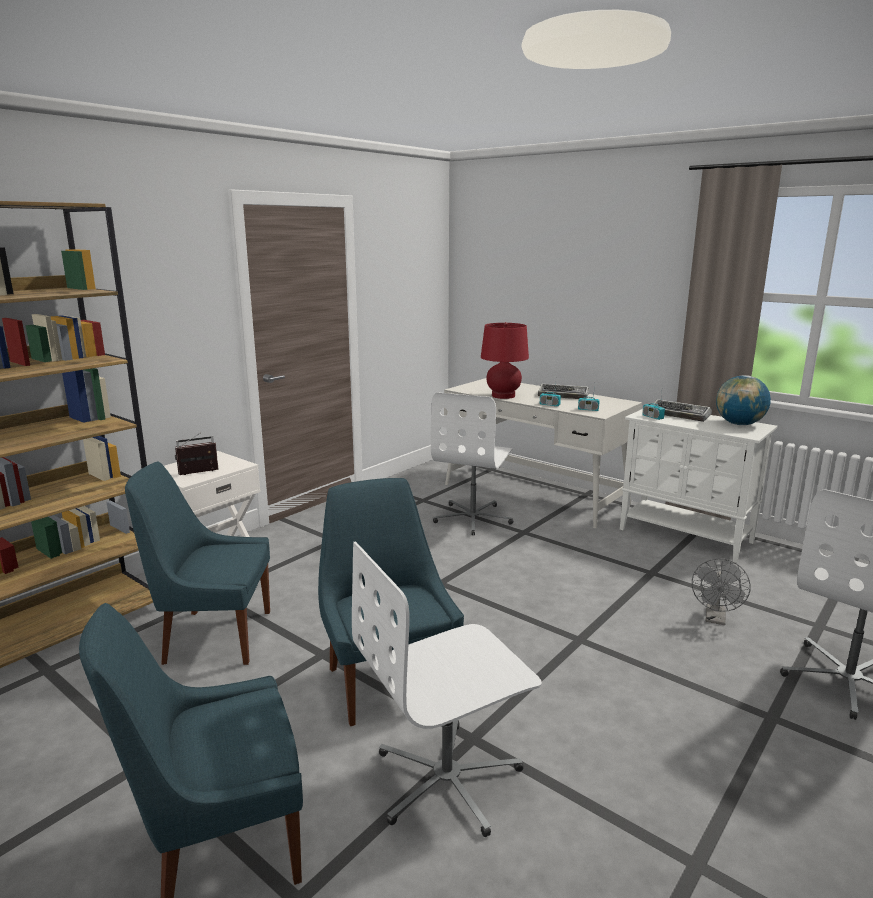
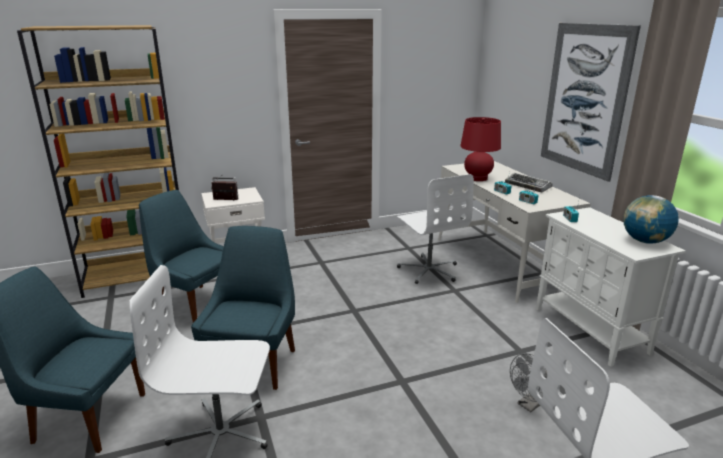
camera: 30 degrees right, 5 degrees up
white office chair [431,392,513,535] -> white office chair turned 75 degrees counterclockwise [397,174,474,284]
keyboard [652,399,712,422] -> none
none -> picture [541,23,641,182]

